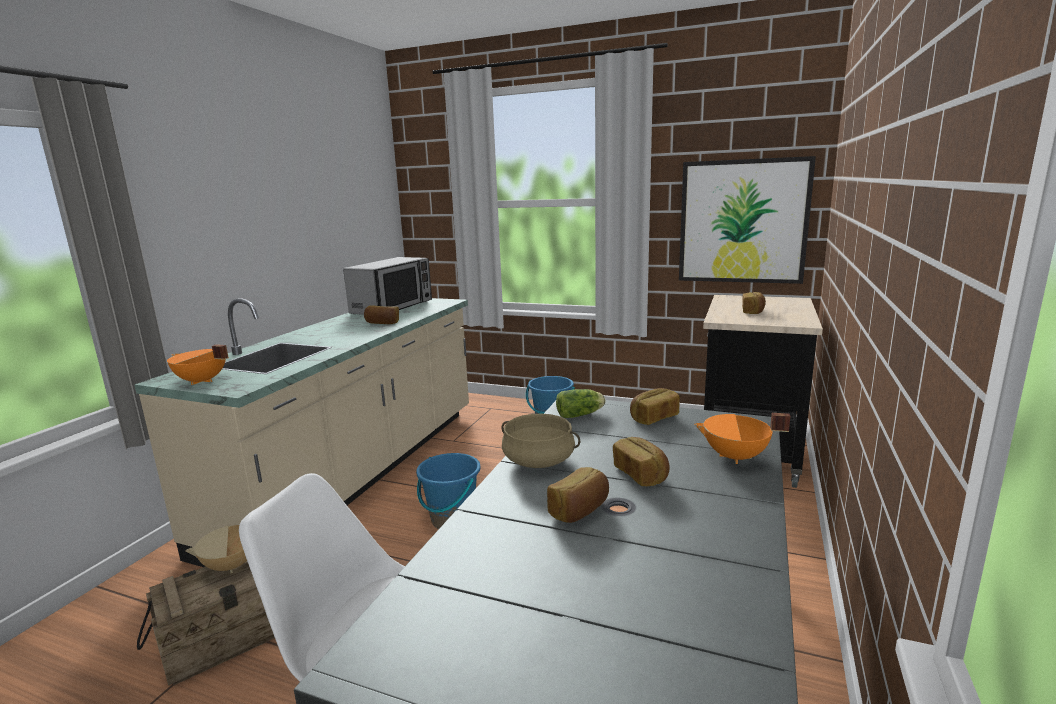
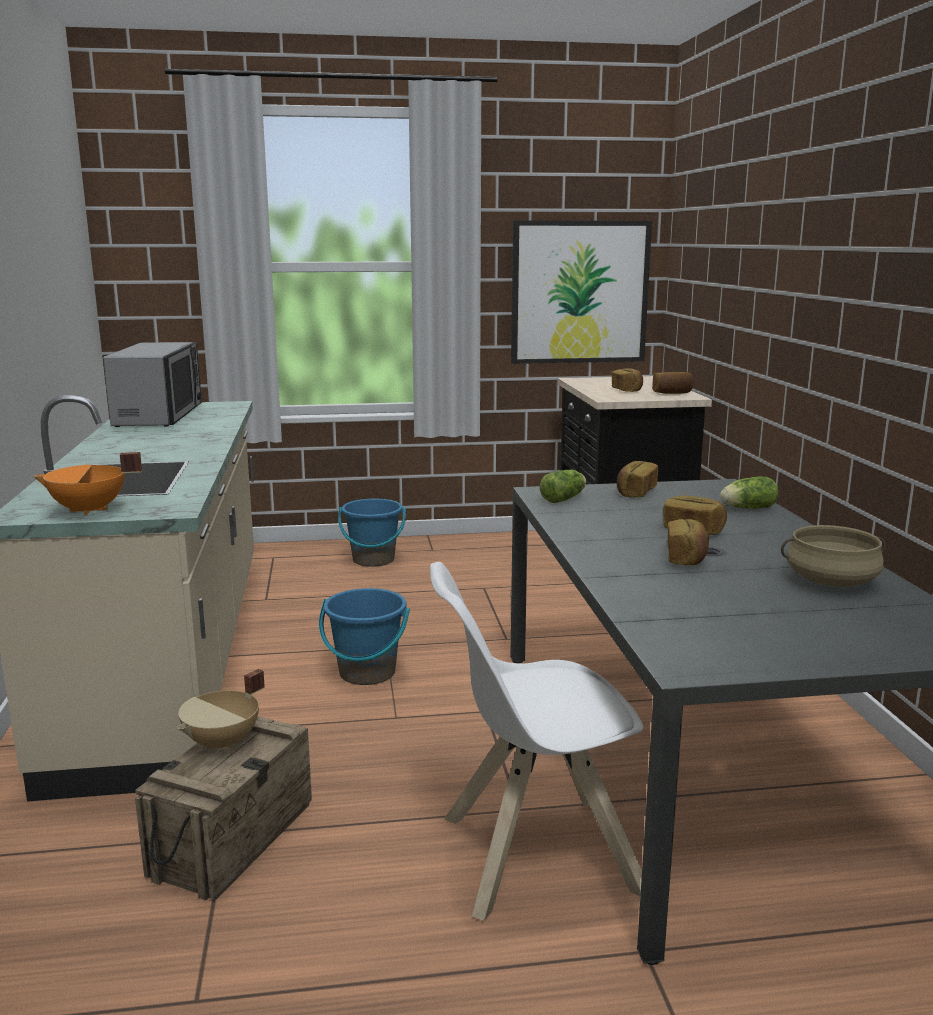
camera: 30 degrees left, 0 degrees up
bread [364,305,399,324] -> bread moved to [652,372,694,394]
beige cooking pot [502,414,581,468] -> beige cooking pot moved to [781,525,886,587]
orange cooking pot [694,413,790,464] -> lettuce [720,476,778,509]

